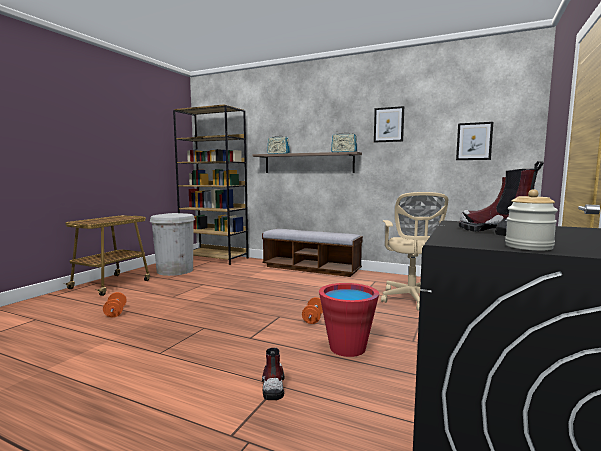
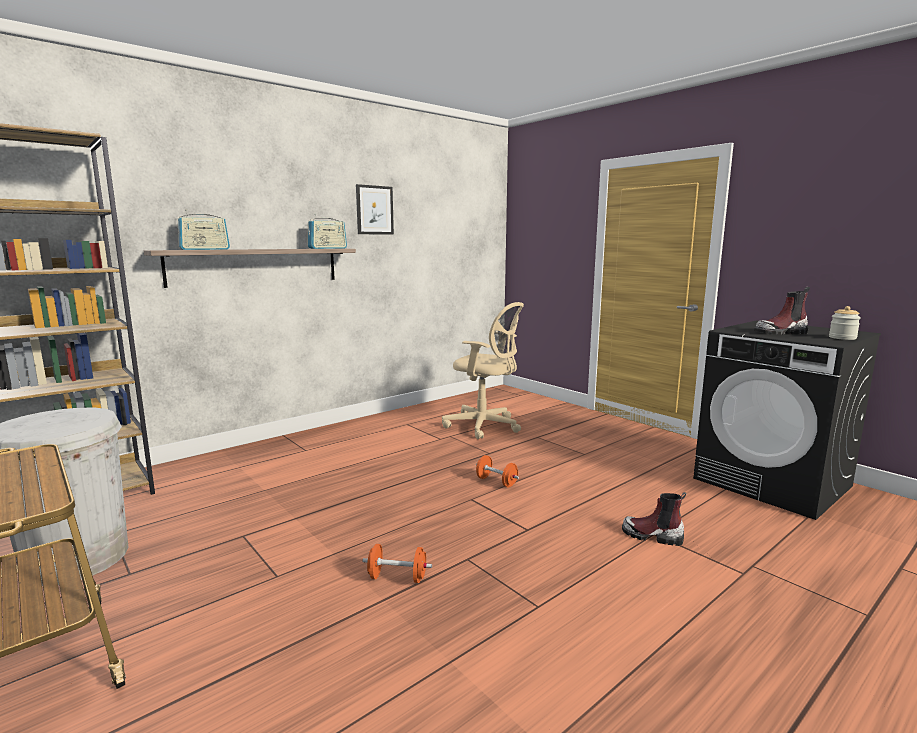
camera: 65 degrees left, 5 degrees up
orange dumbbell [103,292,127,317] -> orange dumbbell moved to [362,544,432,583]
bench [262,229,363,277] -> none
red bucket [319,283,379,357] -> none
picture [456,122,493,160] -> none

